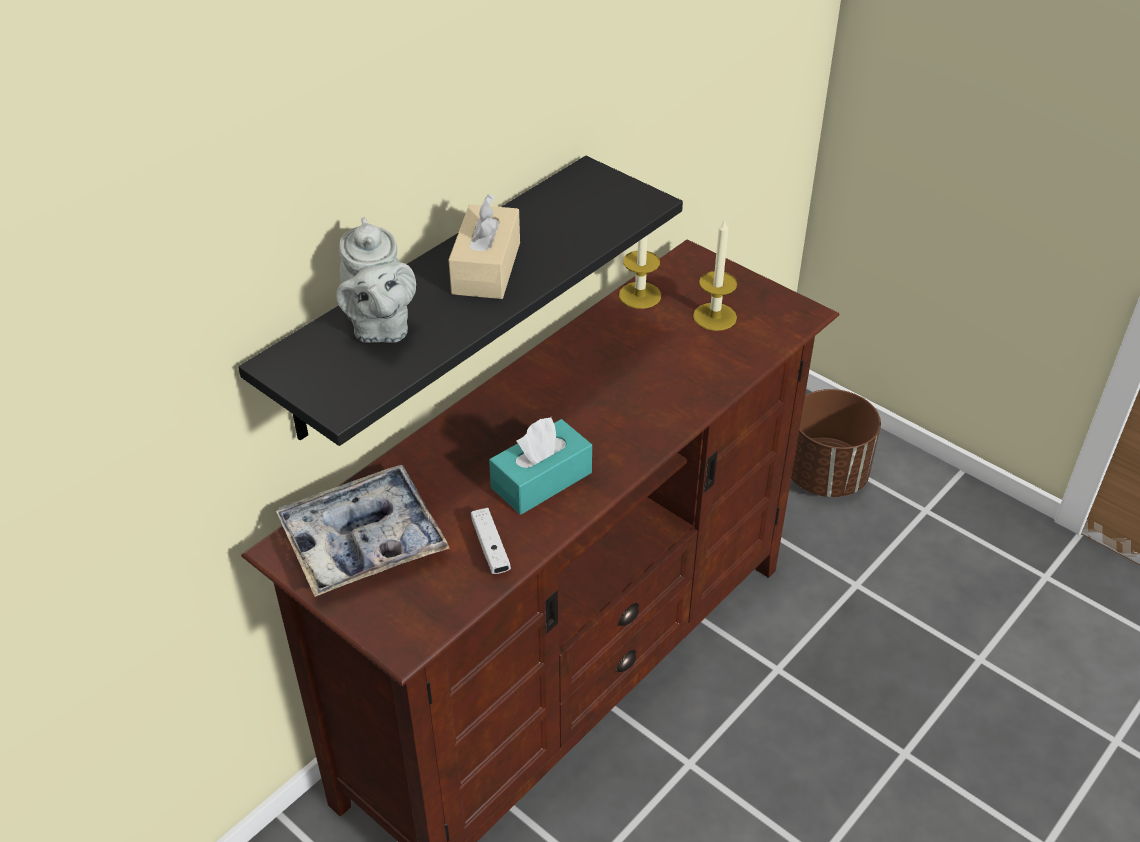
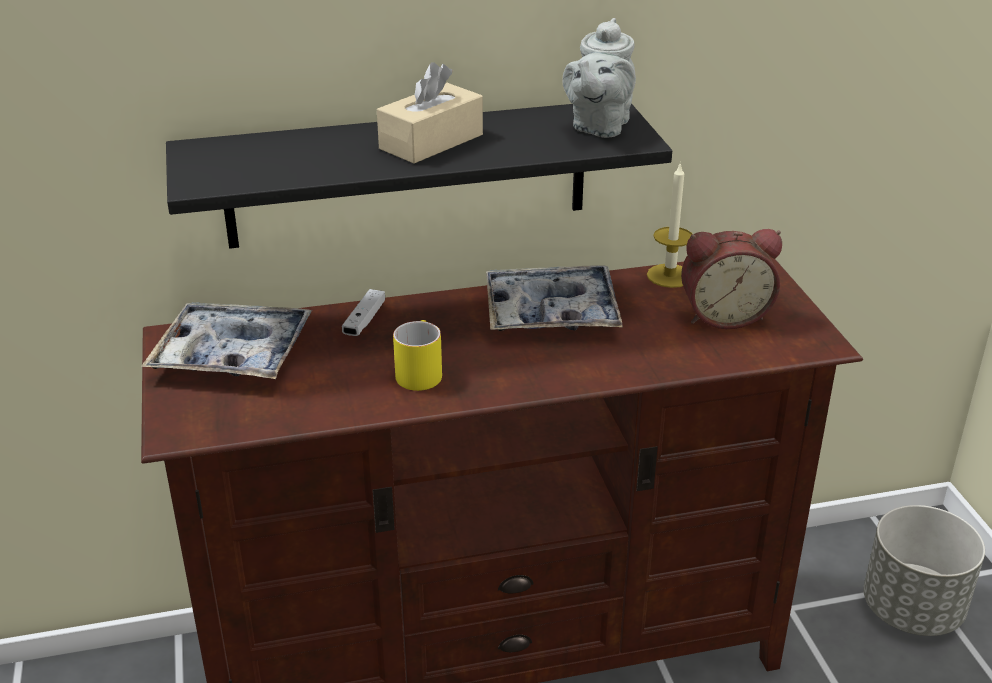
camera: 35 degrees right, 10 degrees down
grey teapot [336,217,416,343] -> grey teapot moved to [562,18,636,138]
white game controller [471,508,511,574] -> white game controller moved to [342,289,385,336]
turquoise tissue box [489,417,592,515] -> yellow mug [393,320,442,391]
candle [693,218,737,331] -> alarm clock [681,229,782,329]
brown planter [791,389,881,497] -> grey planter [863,505,985,636]
none -> tray [486,265,623,331]

